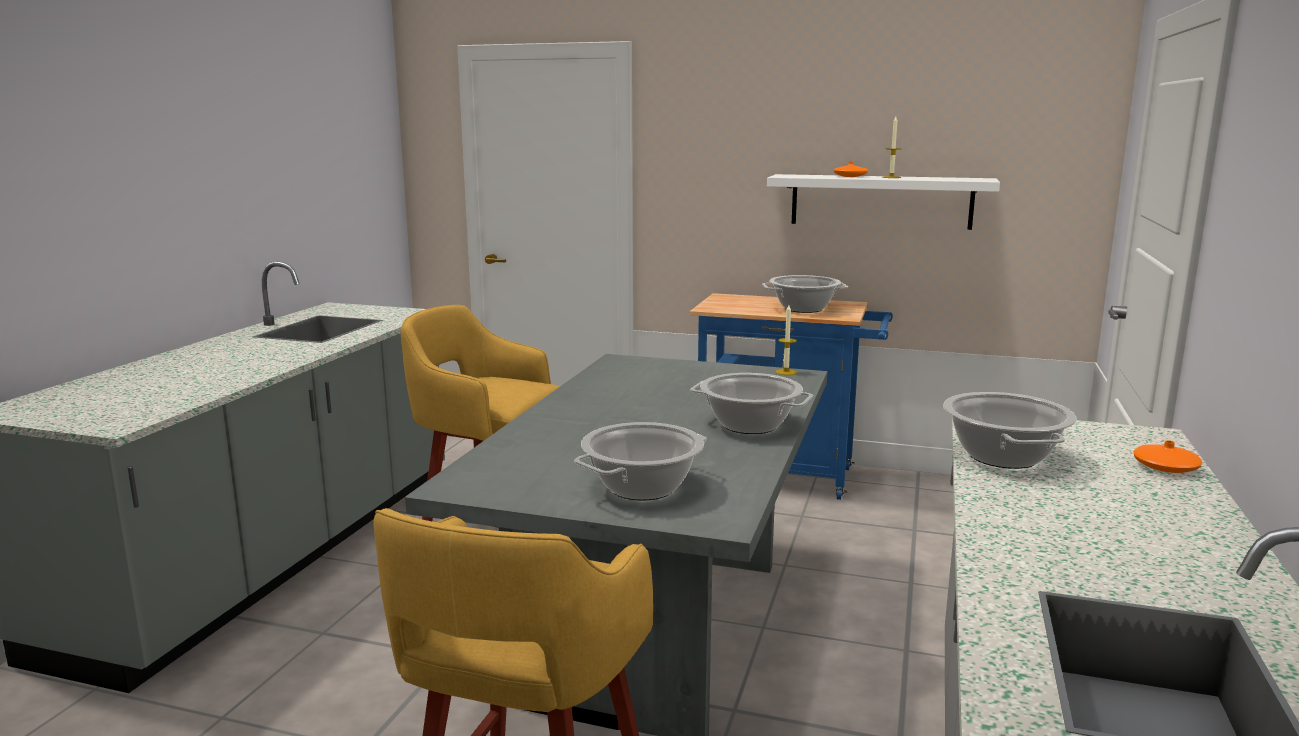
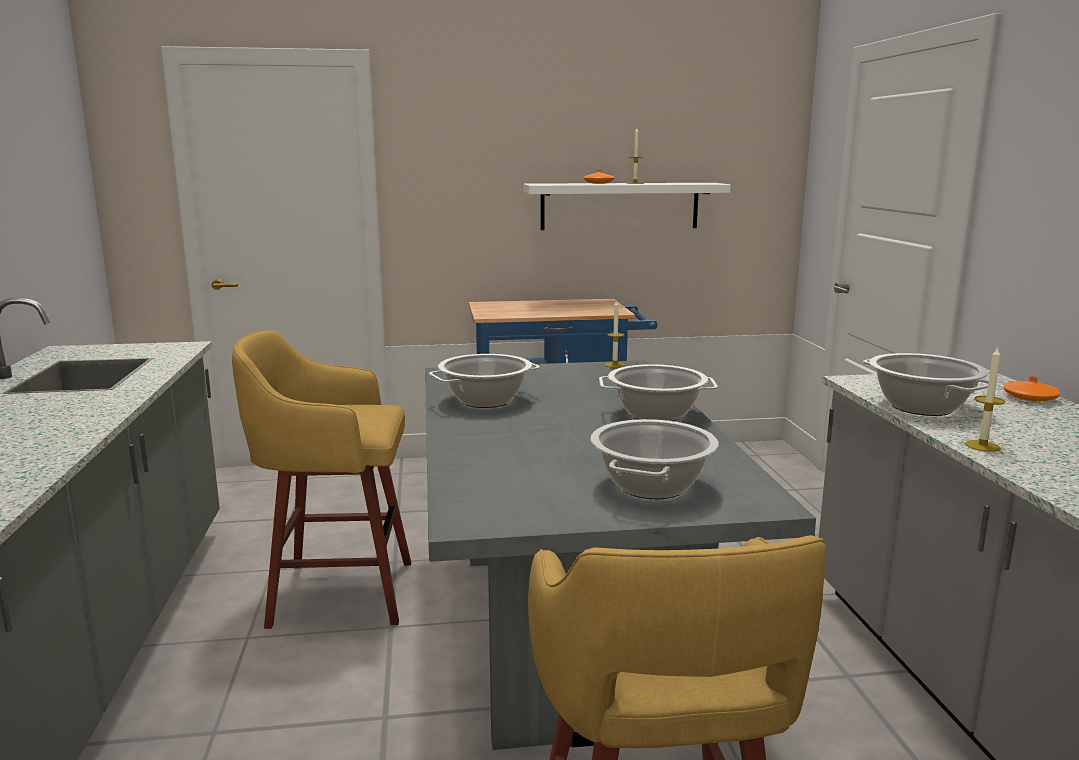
camera: 25 degrees left, 0 degrees up
cooking pot [762,275,848,313] -> cooking pot moved to [429,354,540,408]
none -> candle [965,347,1005,452]

